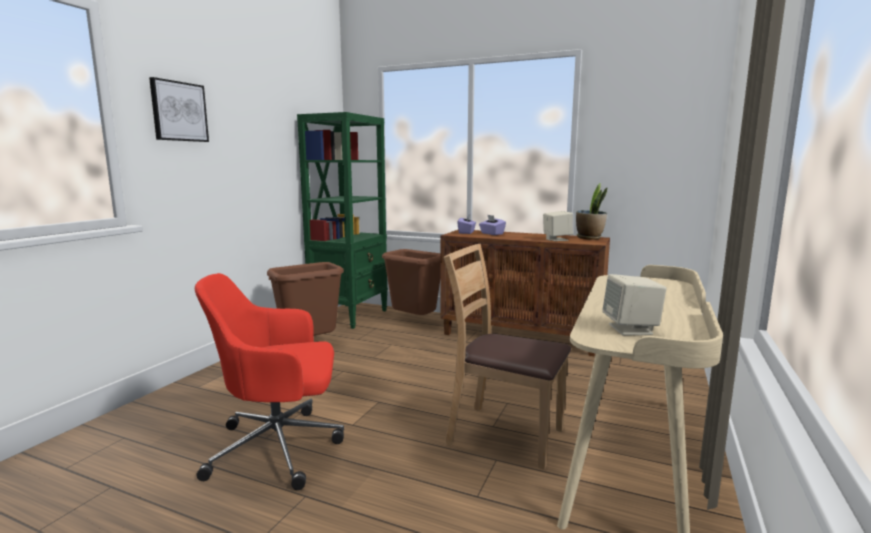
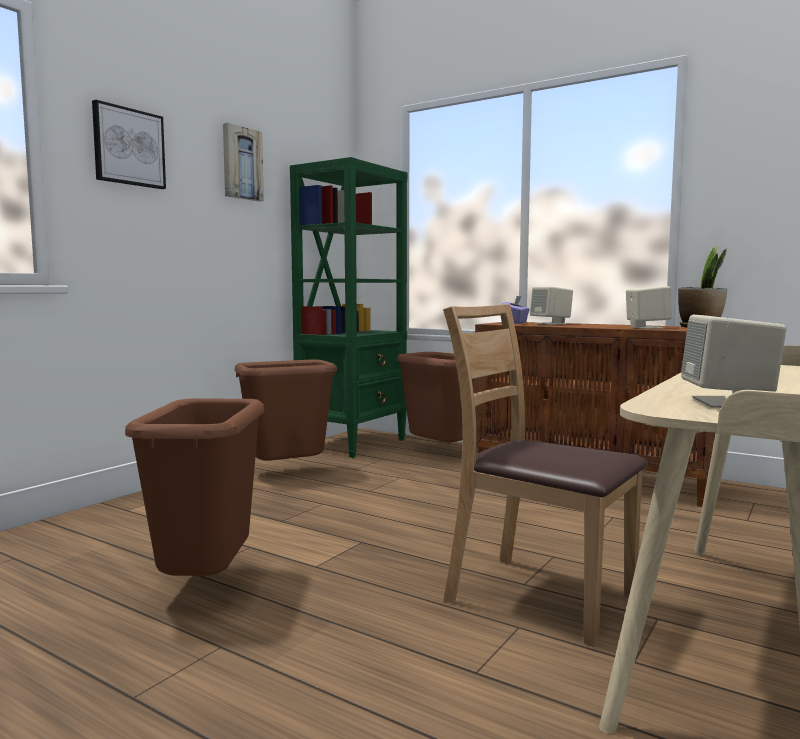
camera: 10 degrees right, 5 degrees down
red office chair [195,273,344,490] -> brown trash can [125,399,264,576]
purple tissue box [479,215,506,235] -> beige speaker [530,286,573,325]
none -> picture [223,123,264,201]

